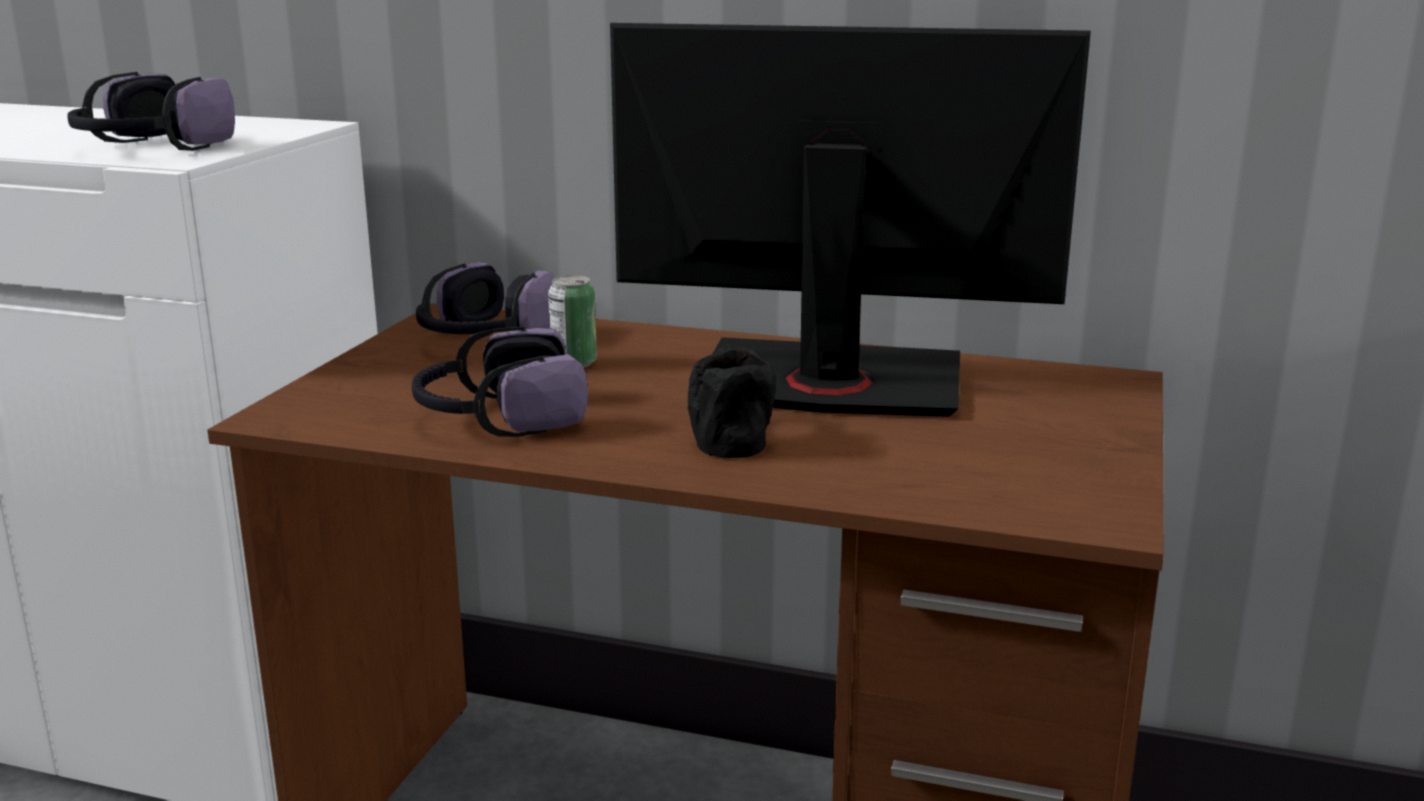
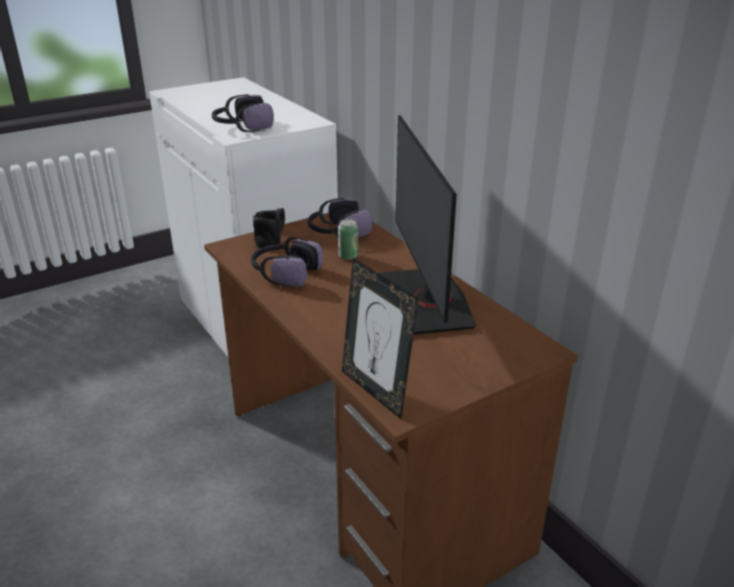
camera: 40 degrees right, 10 degrees up
monitor [610,23,1091,417] -> monitor turned 150 degrees counterclockwise [378,115,476,334]
black mug [688,343,776,458] -> black mug moved to [253,208,285,248]
none -> picture frame [342,258,419,419]

